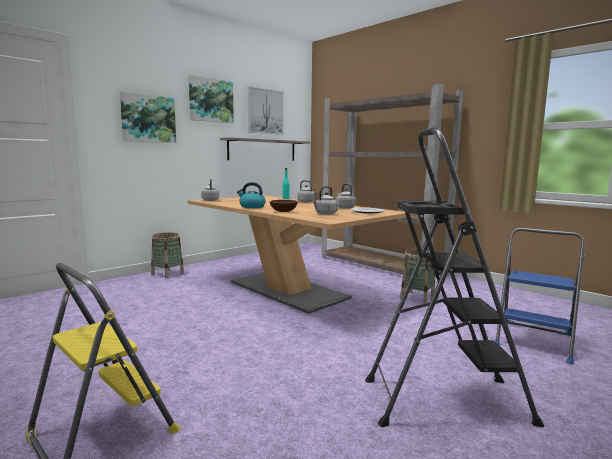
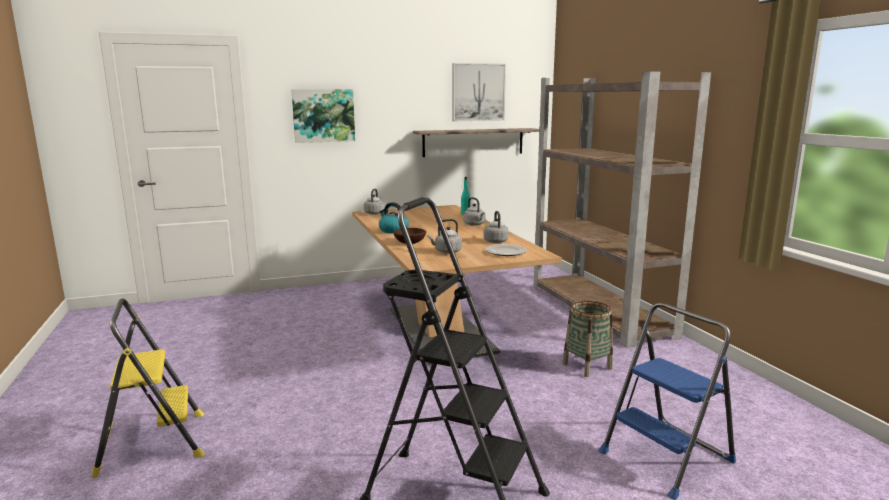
camera: 25 degrees right, 5 degrees up
basket [151,233,184,279] -> none
picture [189,75,234,123] -> none

